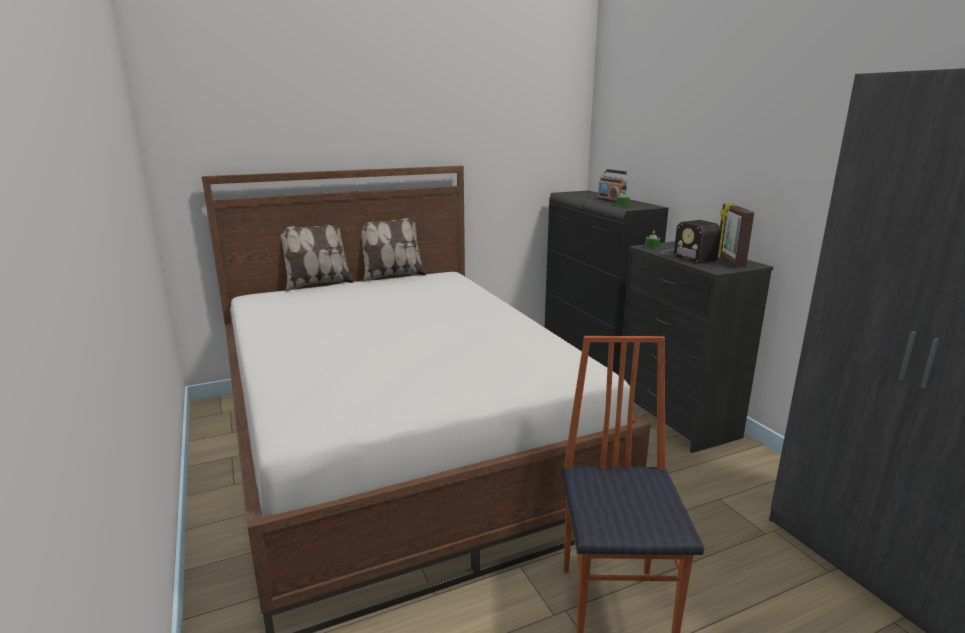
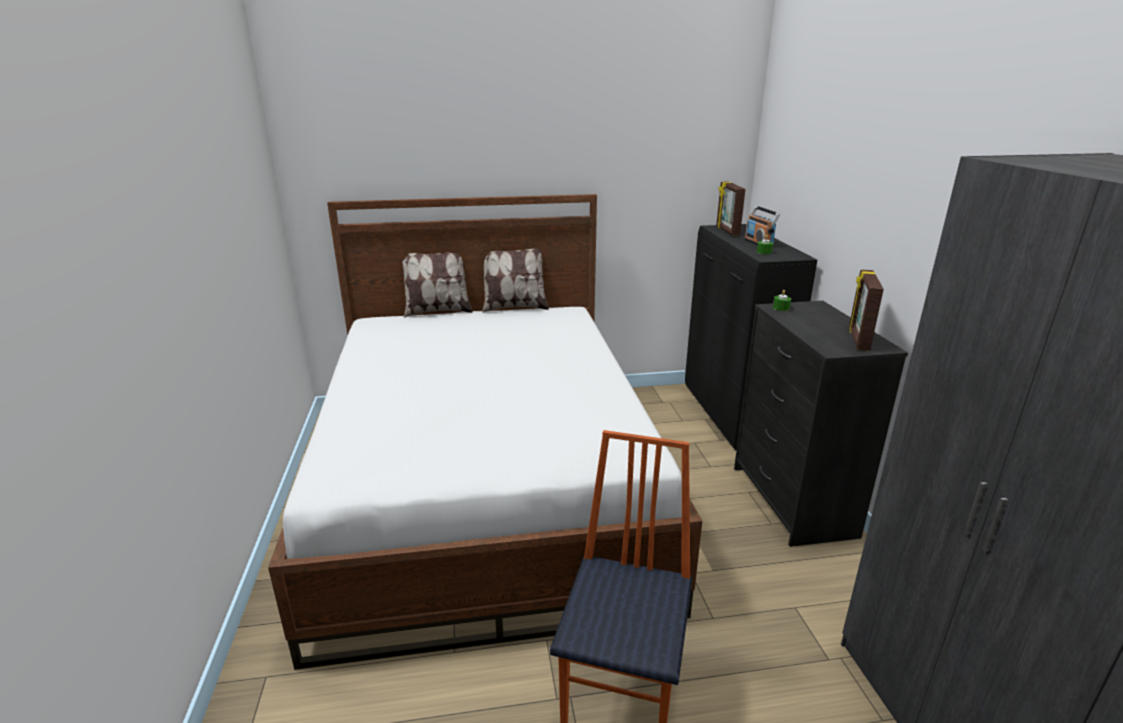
camera: 15 degrees right, 5 degrees up
radio [661,220,721,264] -> none
none -> picture frame [716,182,745,236]

